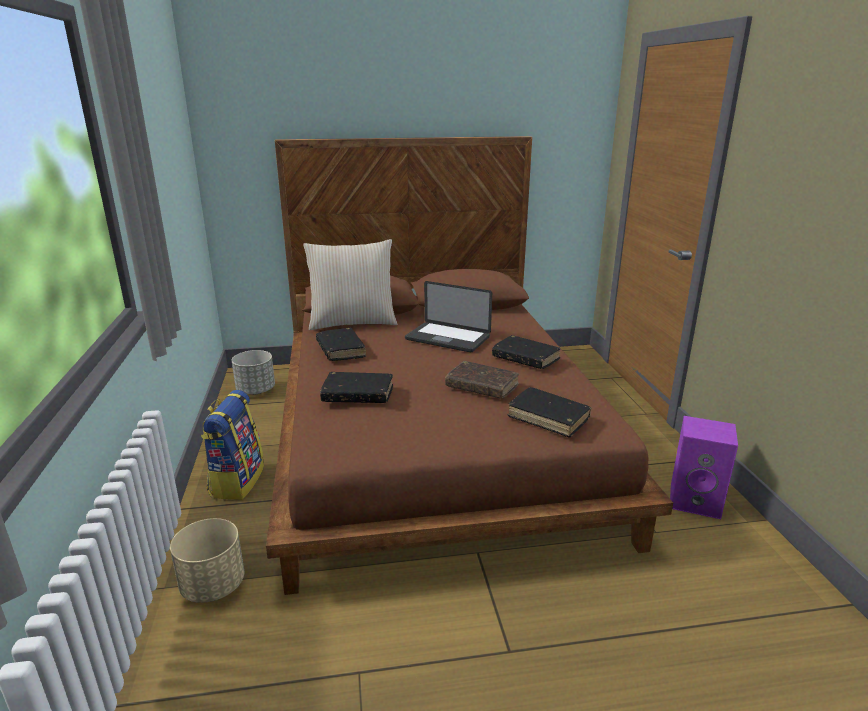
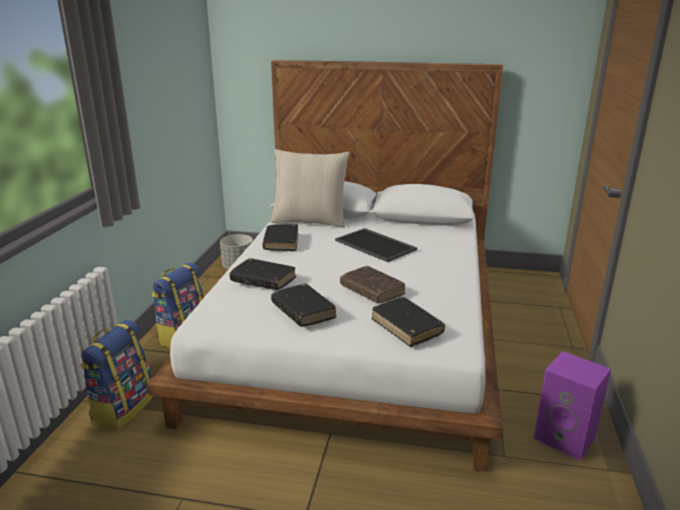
camera: 20 degrees right, 0 degrees up
beige planter [170,518,244,603] -> backpack [80,320,154,430]
brown bed [266,136,673,595] -> white bed [147,60,503,472]
laptop [405,281,492,352] -> tray [335,228,417,262]
black book [492,335,561,369] -> black book moved to [271,284,336,327]

